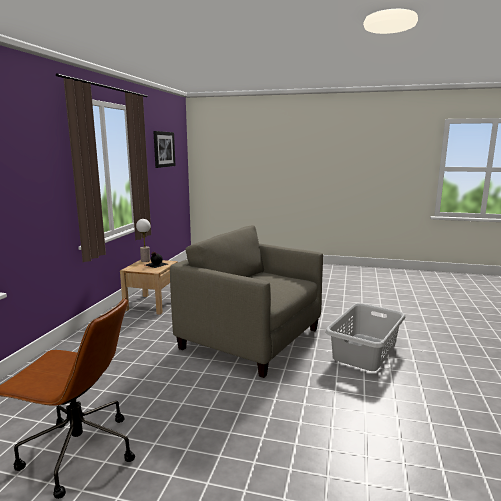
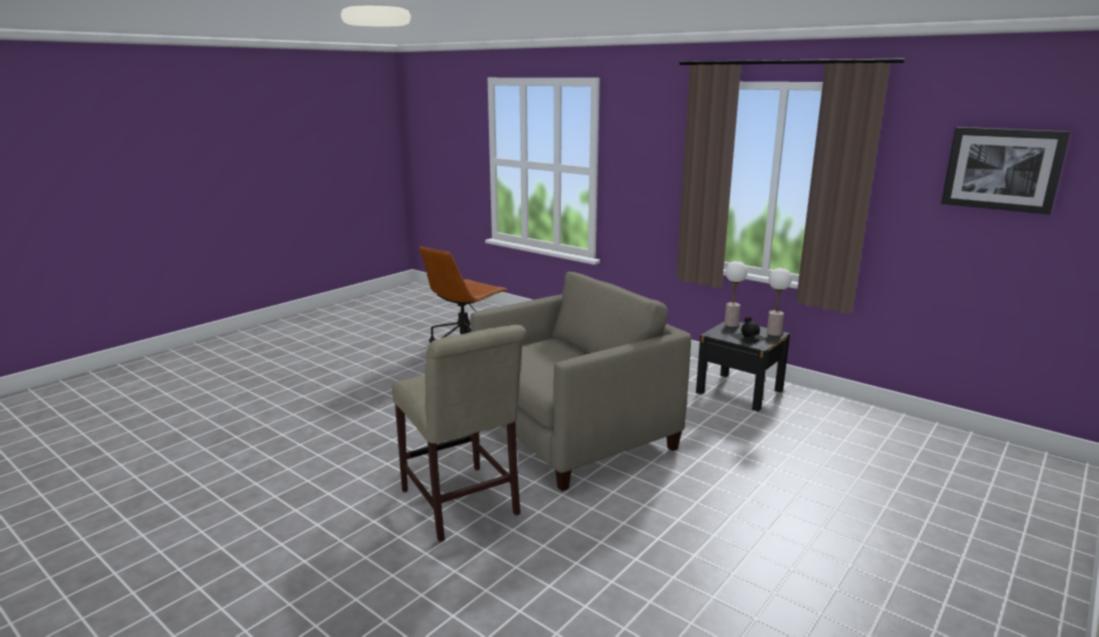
camera: 115 degrees right, 5 degrees up
beige nightstand [120,259,178,315] -> black nightstand [696,321,790,412]
grey laundry basket [325,303,405,371] -> beige chair [392,325,526,542]
none -> table lamp [724,261,747,327]

